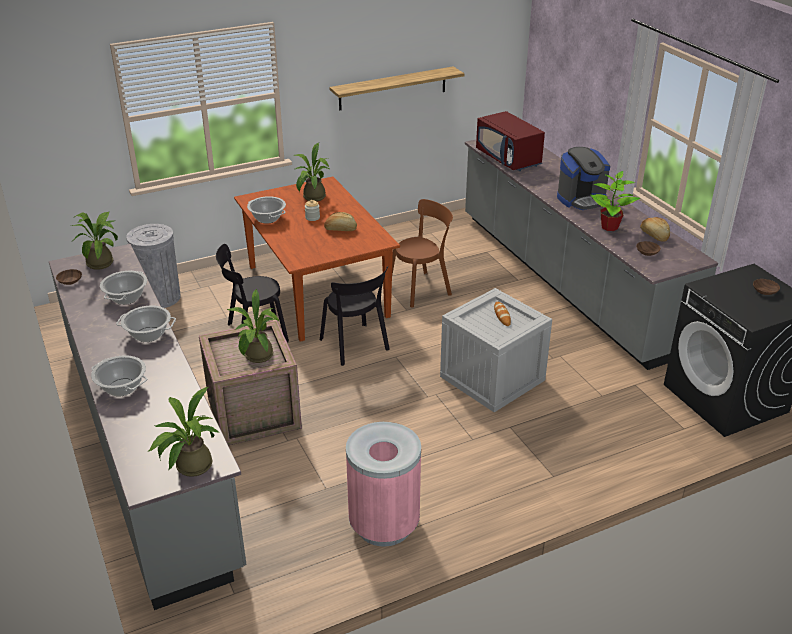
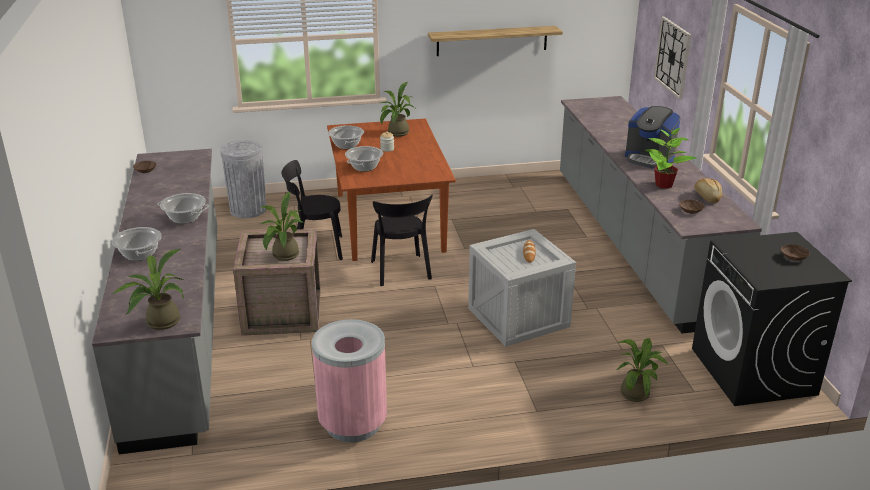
camera: 15 degrees right, 5 degrees down
potted plant [72,212,118,270] -> potted plant moved to [617,338,668,402]
cooking pot [100,270,147,305] -> cooking pot moved to [345,146,383,172]
bread [324,212,357,231] -> none
brown chair [392,199,453,308] -> none
red microwave [476,111,545,171] -> none
coffee machine [557,147,610,210] -> coffee machine turned 45 degrees clockwise [625,106,680,168]
none -> wall clock [654,17,691,100]

